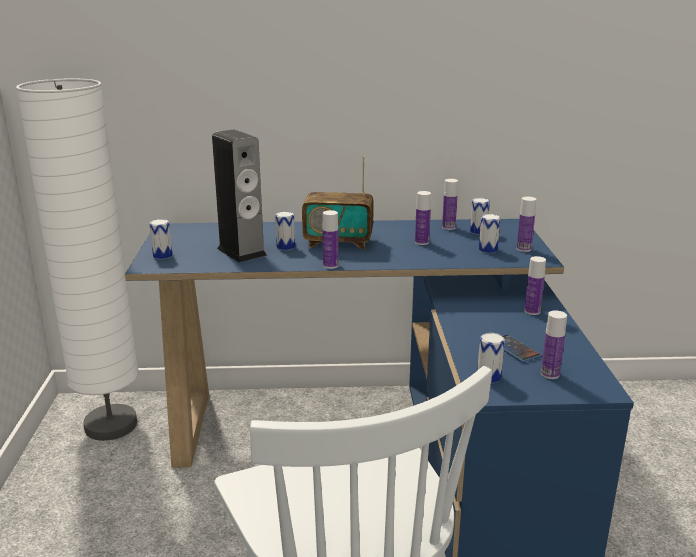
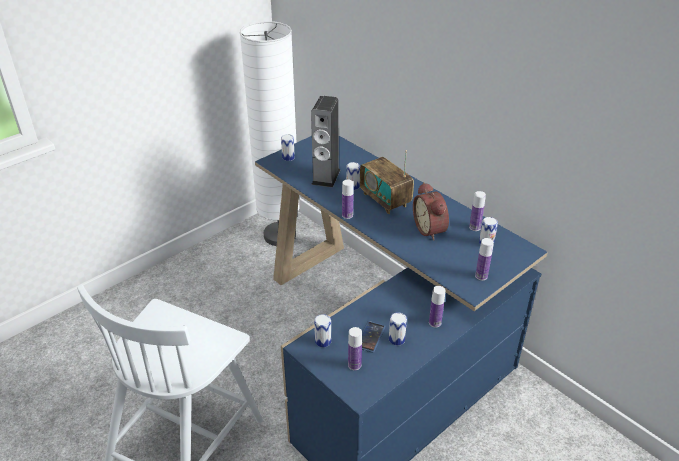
camera: 50 degrees right, 15 degrees up
bottle [415,191,431,245] -> alarm clock [413,182,449,241]
can [479,214,500,253] -> can moved to [389,312,407,346]

